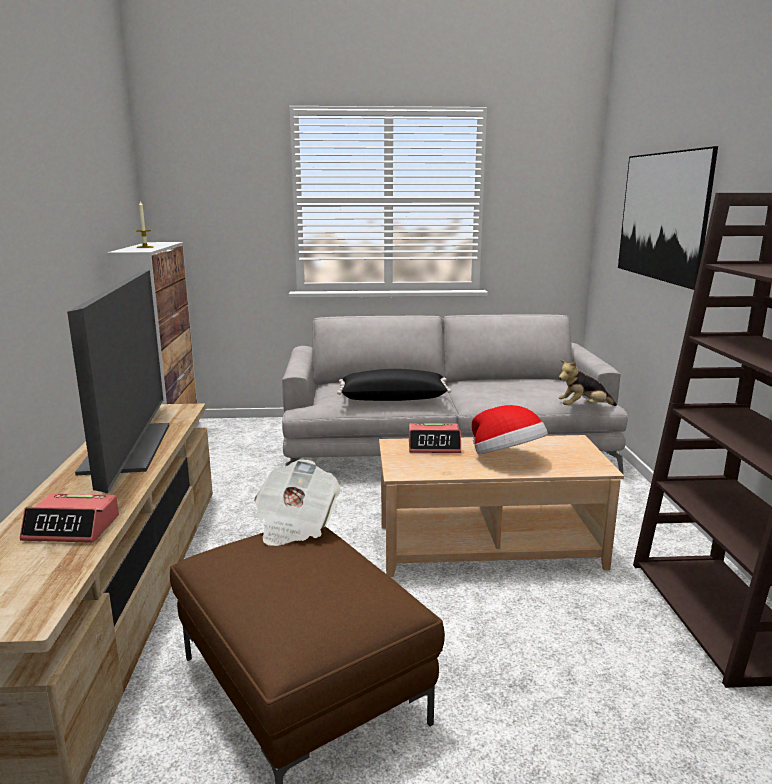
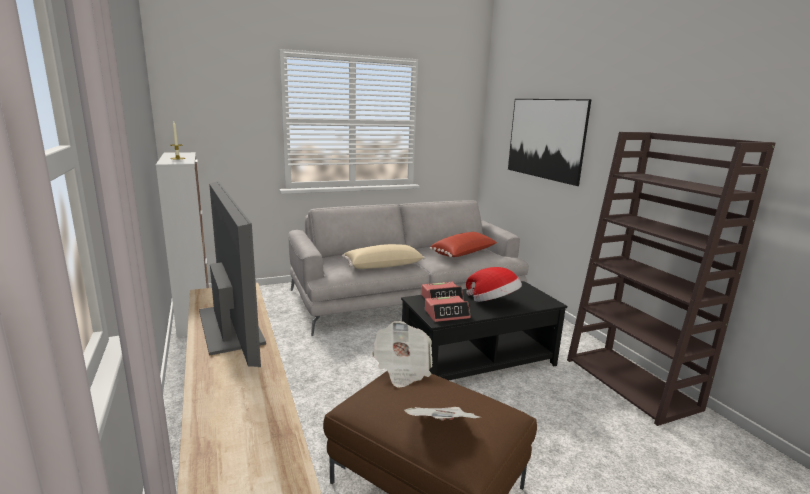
camera: 20 degrees left, 0 degrees up
alarm clock [20,493,119,543] -> alarm clock moved to [425,296,471,322]
black pillow [337,369,451,401] -> beige pillow [342,244,425,269]
beige coffee table [379,435,624,577] -> black coffee table [401,281,567,380]
plush toy [559,360,617,406] -> none
none -> newspaper [404,407,480,421]
none -> red pillow [429,232,497,257]

